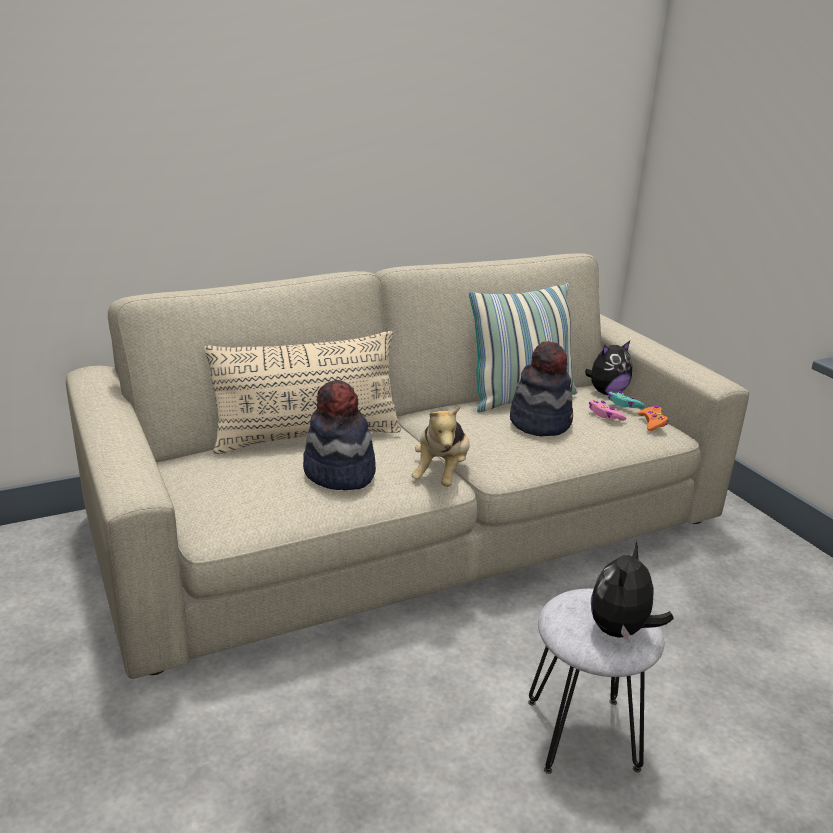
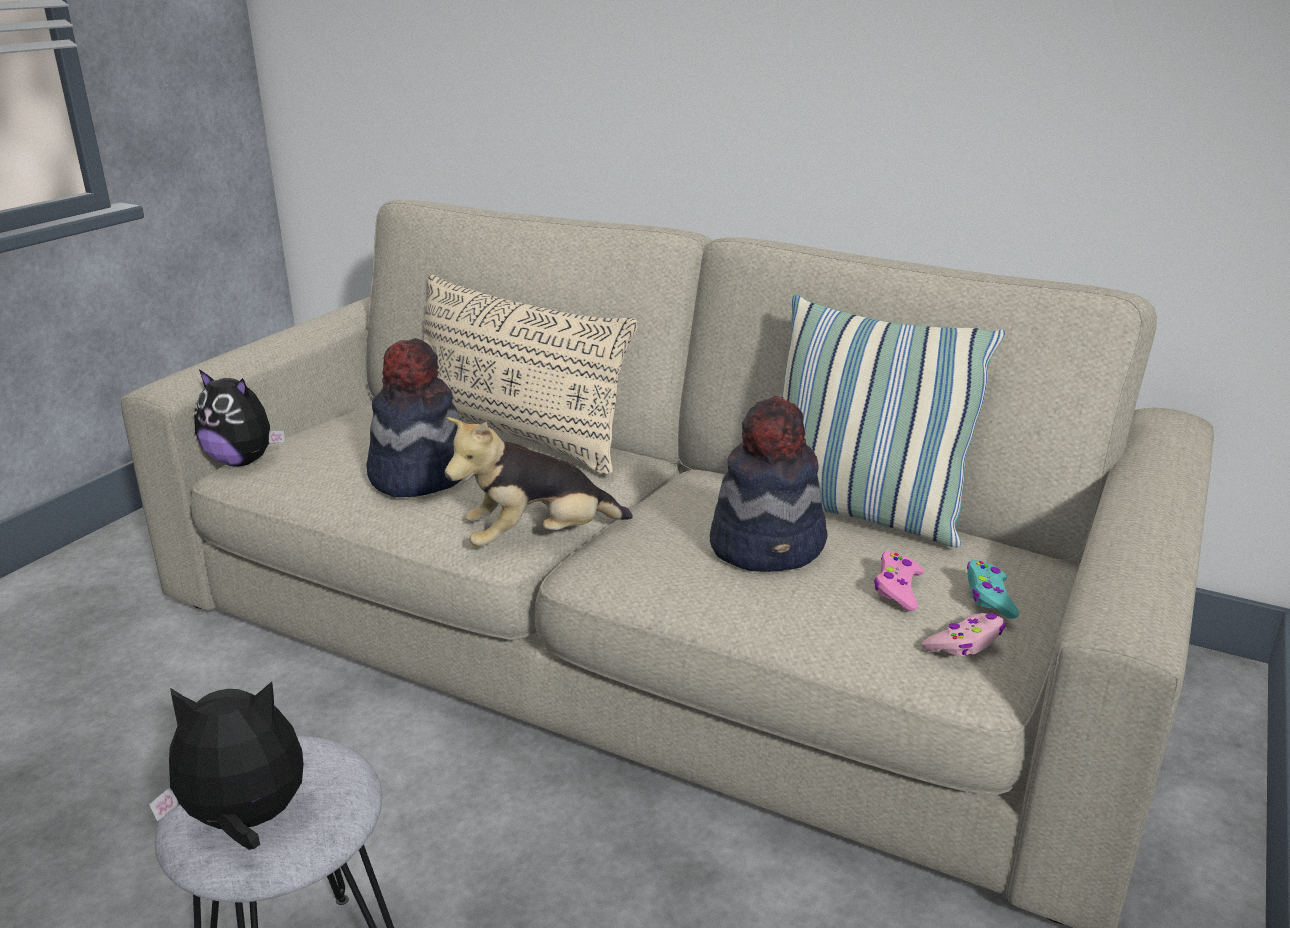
camera: 55 degrees right, 0 degrees up
plush toy [585,341,632,395] -> plush toy moved to [194,369,285,467]
orange game controller [638,405,668,431] -> pink game controller [922,613,1006,656]

